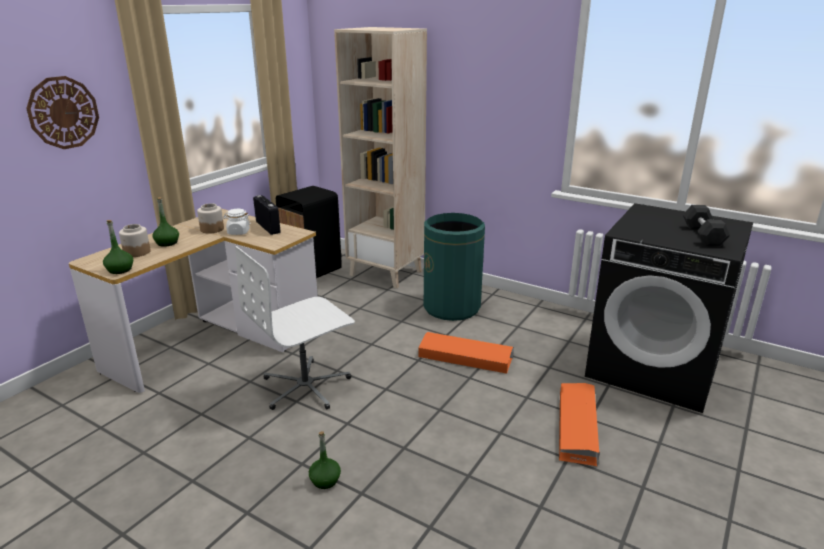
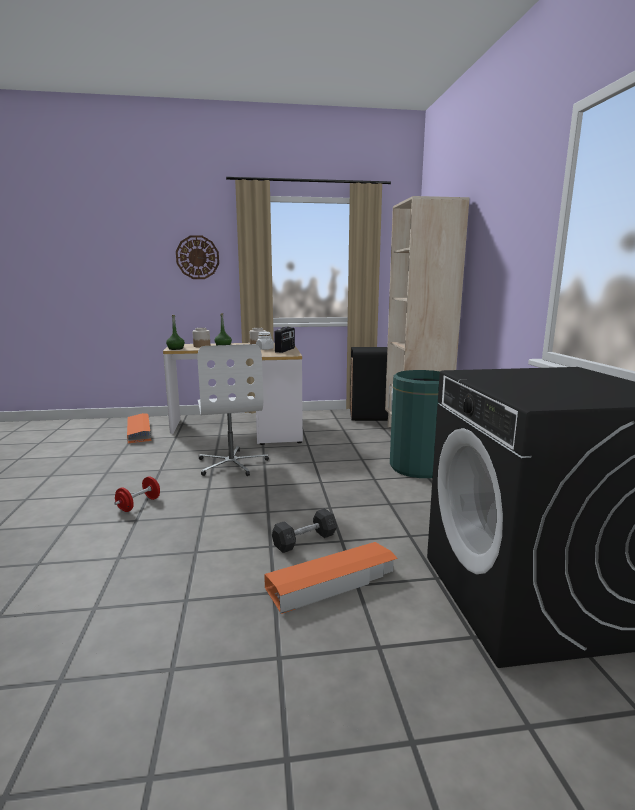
camera: 50 degrees right, 10 degrees down
white office chair [235,246,355,410] -> white office chair turned 120 degrees counterclockwise [197,344,269,476]
green bottle [309,431,341,489] -> red dumbbell [114,476,160,512]
orange storage box [419,332,514,374] -> orange storage box moved to [127,413,151,443]
grey dumbbell [683,205,730,247] -> grey dumbbell moved to [272,508,337,553]

